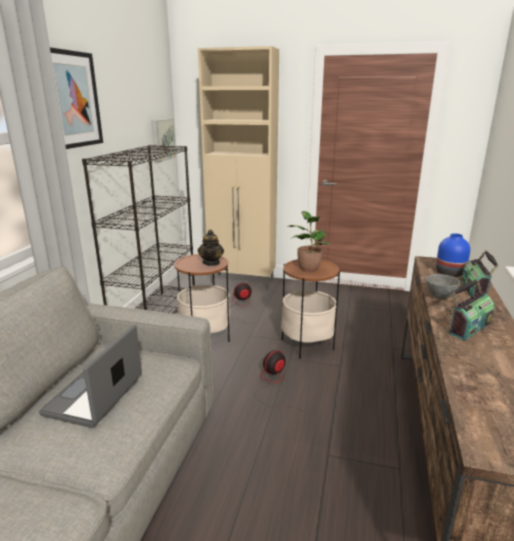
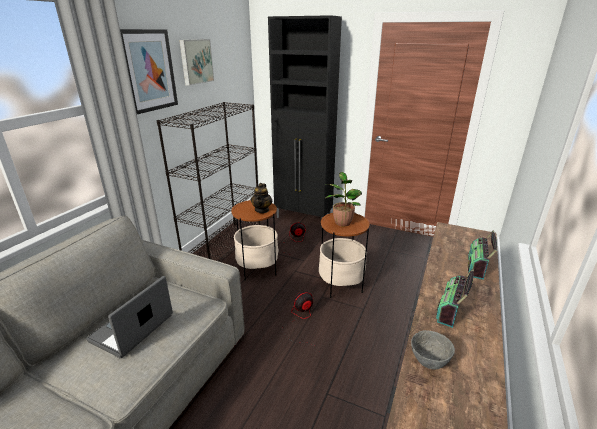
camera: 10 degrees right, 5 degrees up
picture [152,119,176,163] -> picture moved to [179,39,214,86]
beige cabinet [198,46,279,290] -> black cabinet [268,15,342,227]
grey bowl [426,274,460,299] -> grey bowl moved to [411,330,455,370]
blue vase [436,233,470,277] -> none
radio [449,279,494,340] -> radio turned 150 degrees clockwise [436,269,474,328]

